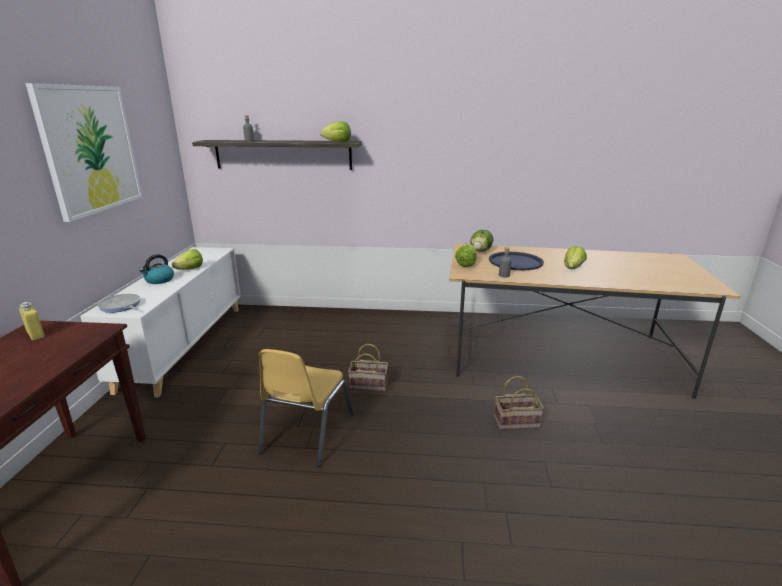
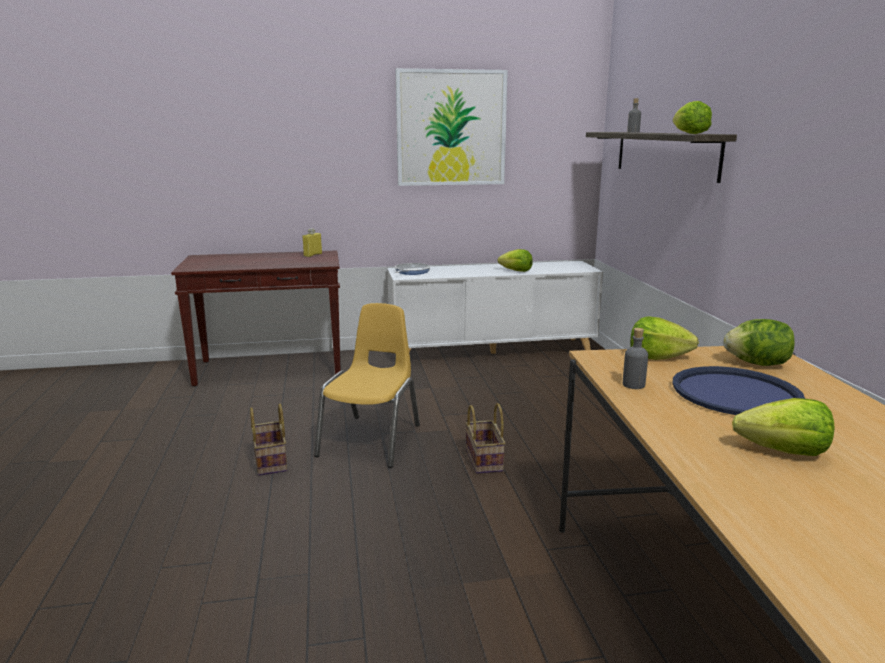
camera: 75 degrees right, 5 degrees down
kettle [139,254,174,284] -> none
yellow chair [258,349,354,467] -> yellow chair turned 105 degrees clockwise [314,303,420,468]
basket [494,376,544,430] -> basket moved to [250,403,287,476]

